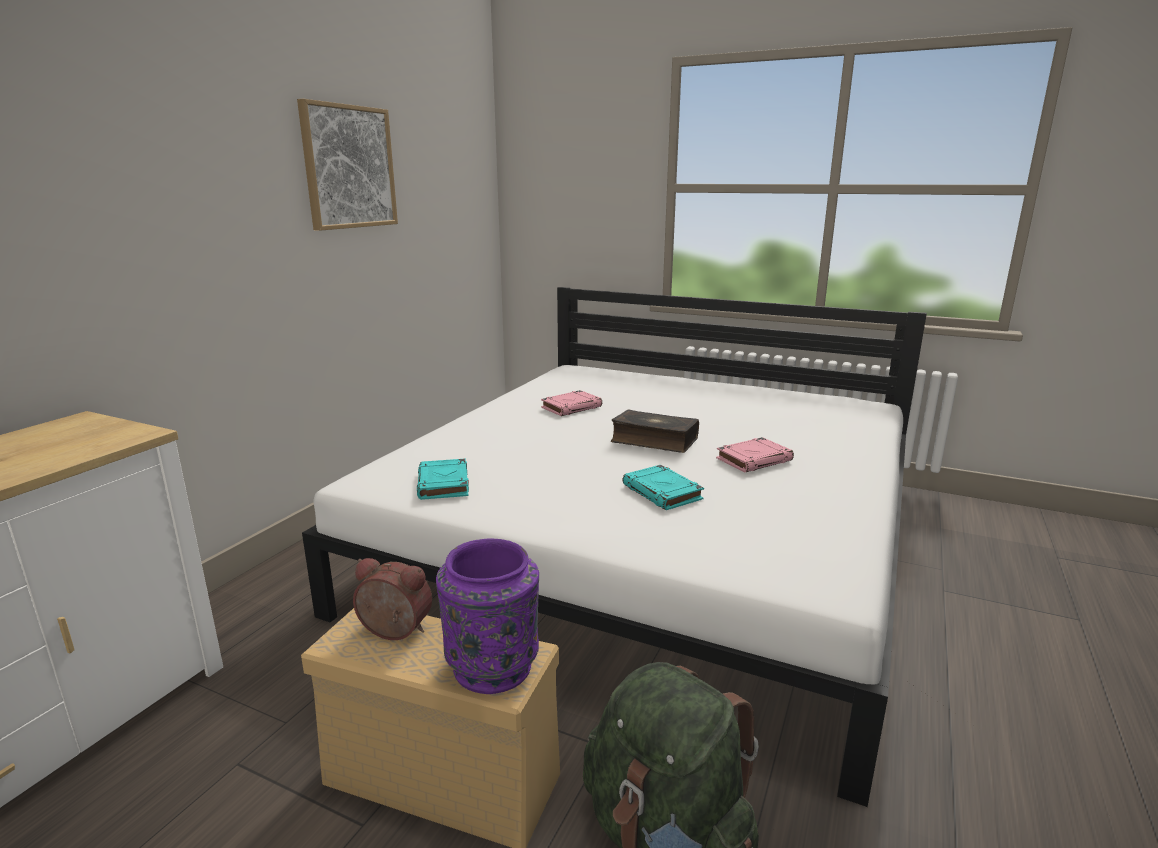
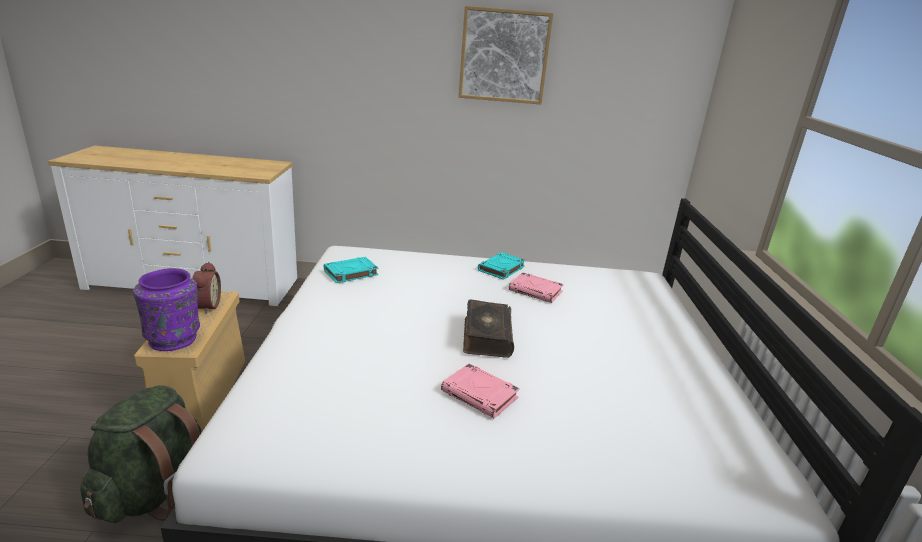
camera: 65 degrees right, 5 degrees up
turquoise book [623,465,704,510] -> turquoise book moved to [478,252,526,280]

